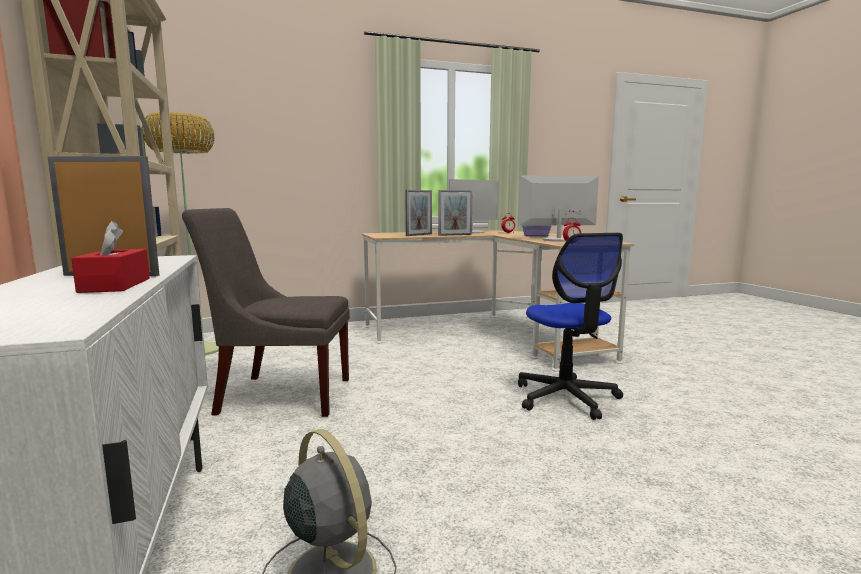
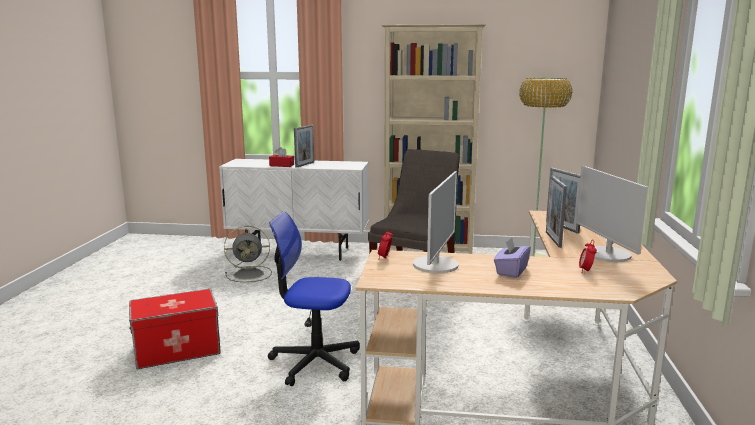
camera: 115 degrees right, 5 degrees up
none -> storage box [129,289,221,369]

